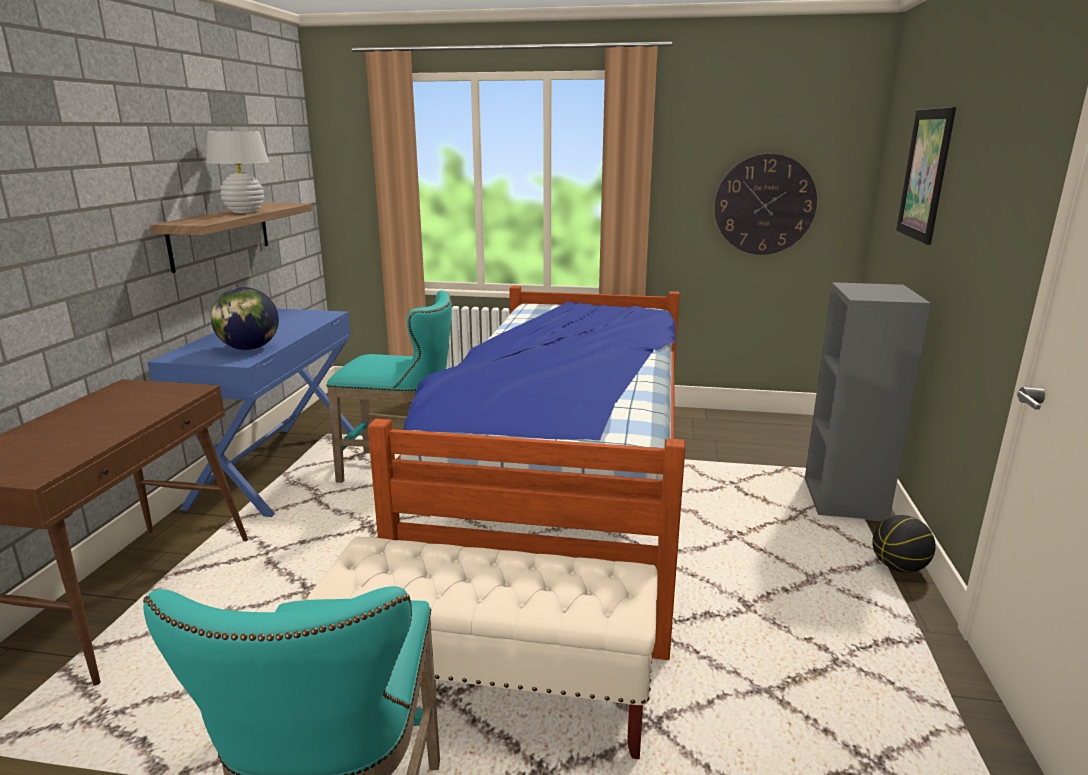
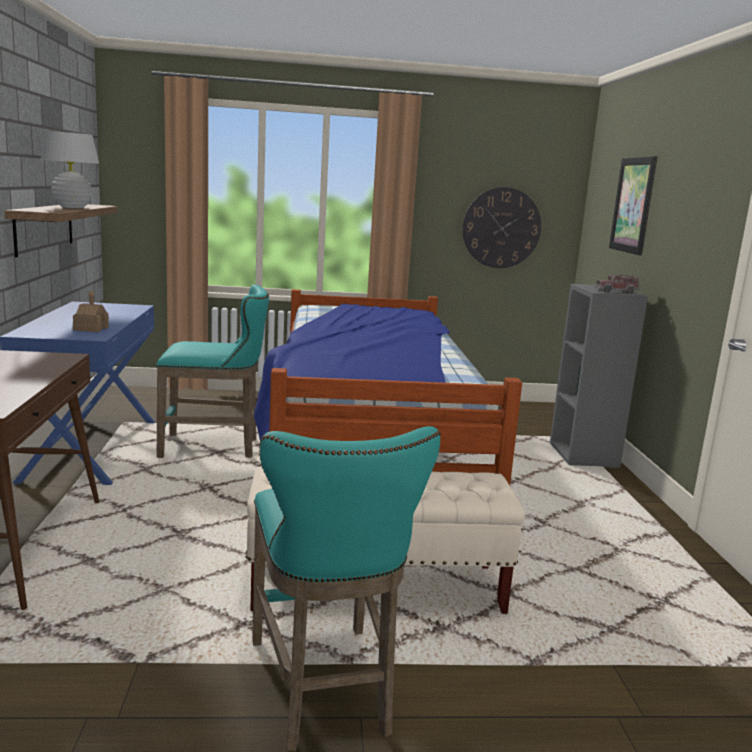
camera: 15 degrees left, 5 degrees down
globe [211,287,279,350] -> toy house [73,290,109,332]
basketball [872,515,936,573] -> none
none -> toy truck [594,274,640,294]

